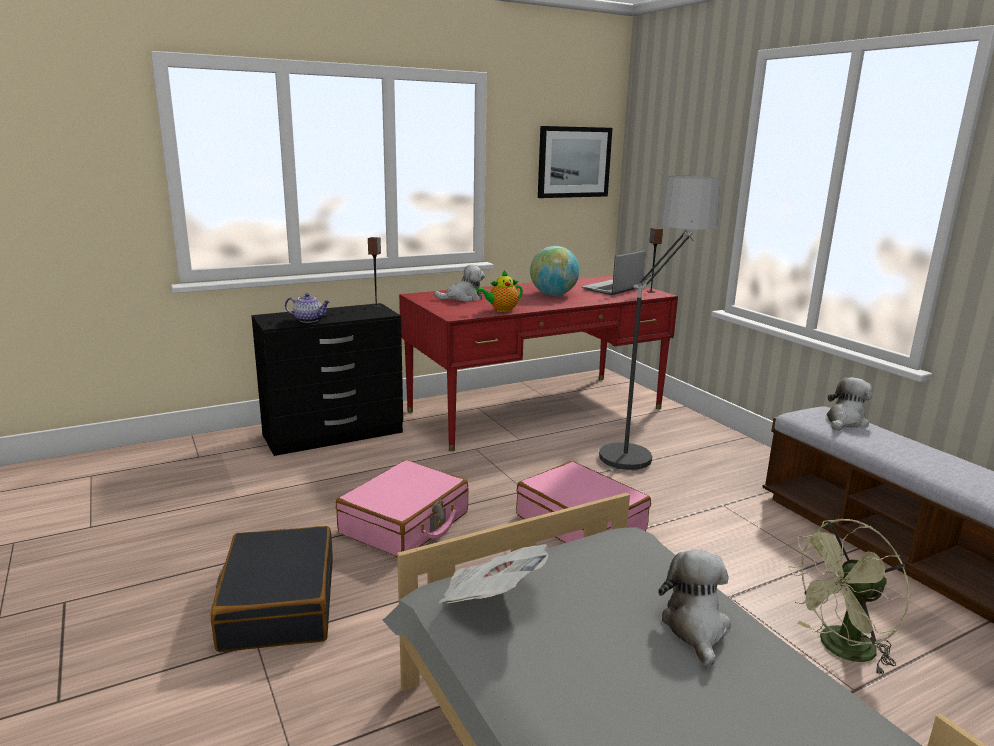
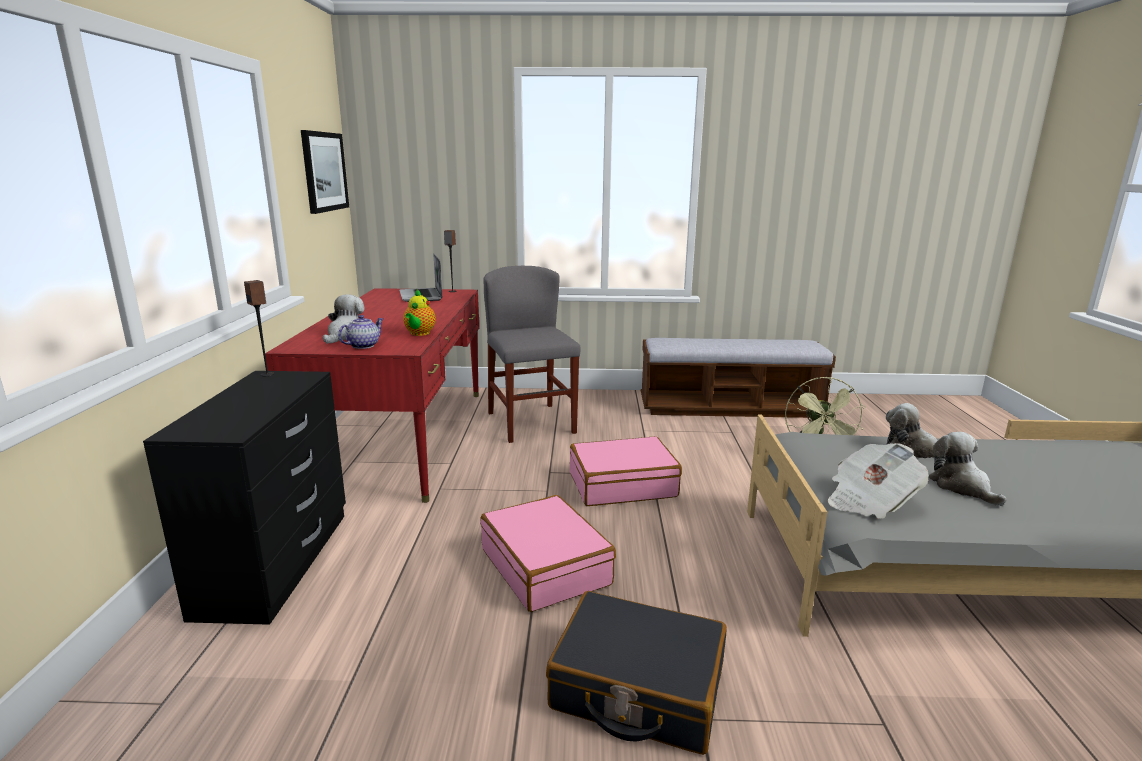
camera: 60 degrees left, 0 degrees up
teapot [285,293,330,323] -> teapot moved to [338,315,383,349]
globe [530,246,580,296] -> none
floor lamp [598,176,720,472] -> grey chair [484,266,581,443]
plush toy [827,377,872,430] -> plush toy moved to [928,432,1007,506]

